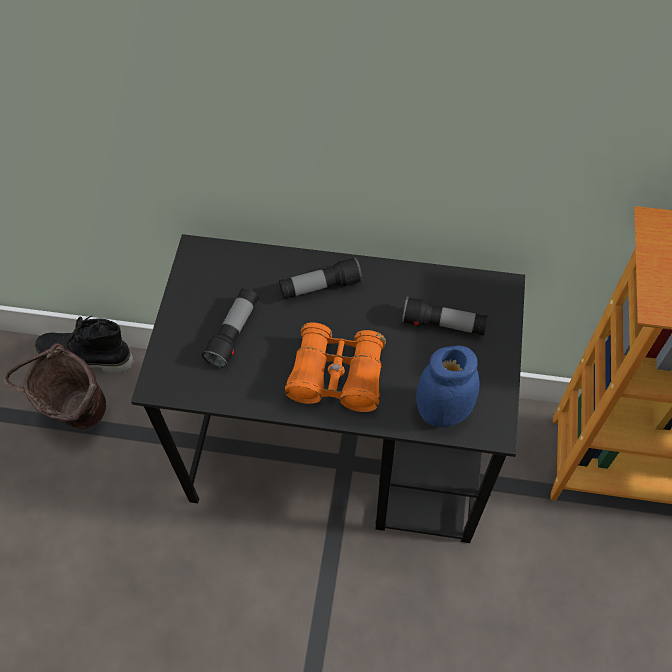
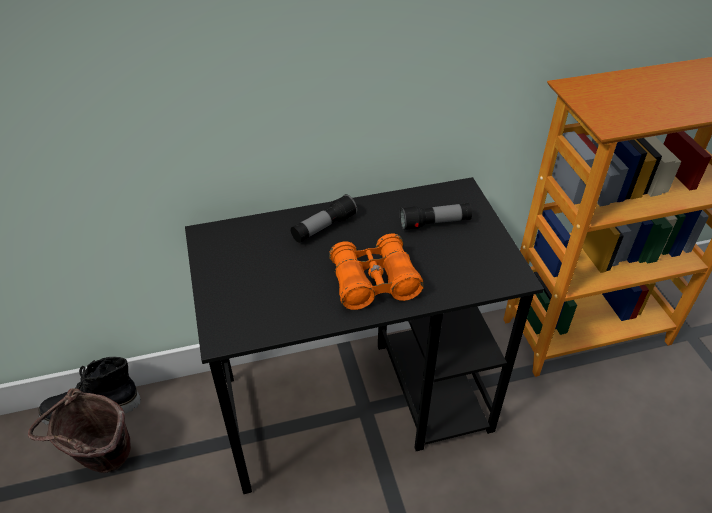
camera: 25 degrees left, 15 degrees down
flashlight [202,288,259,368] -> none
blue jar [416,345,480,427] -> none

